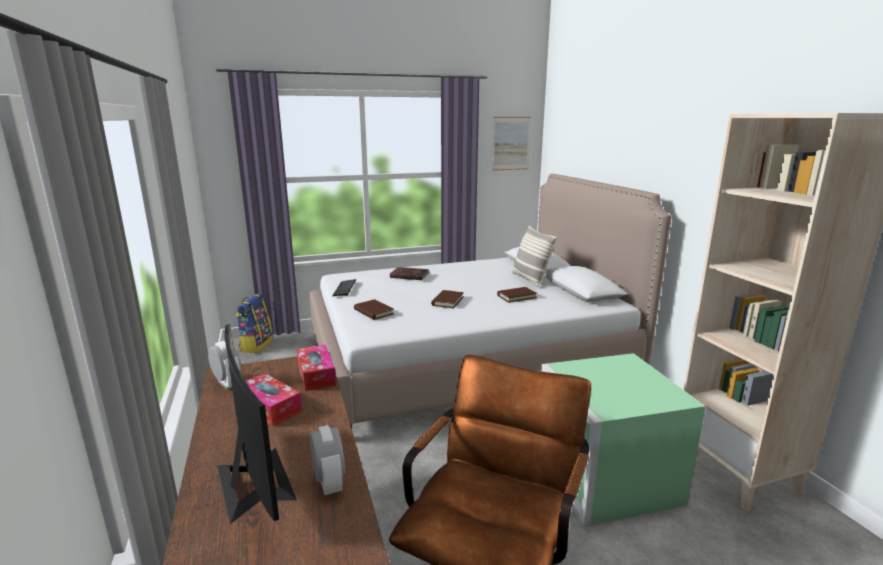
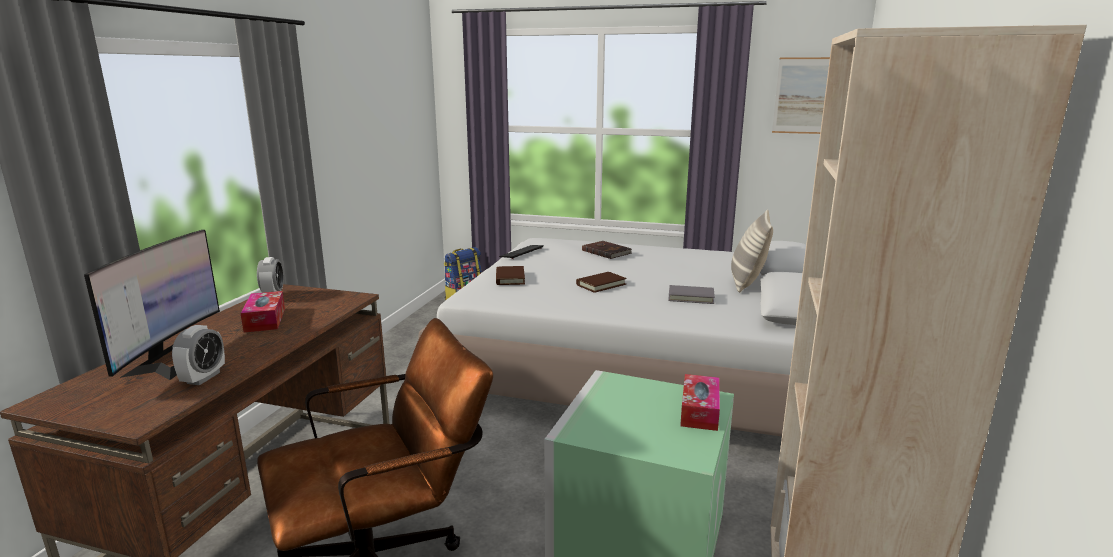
camera: 35 degrees right, 0 degrees up
tissue box [297,345,336,391] -> tissue box moved to [680,374,720,431]
brown book [497,287,537,303] -> grey book [668,285,715,304]

